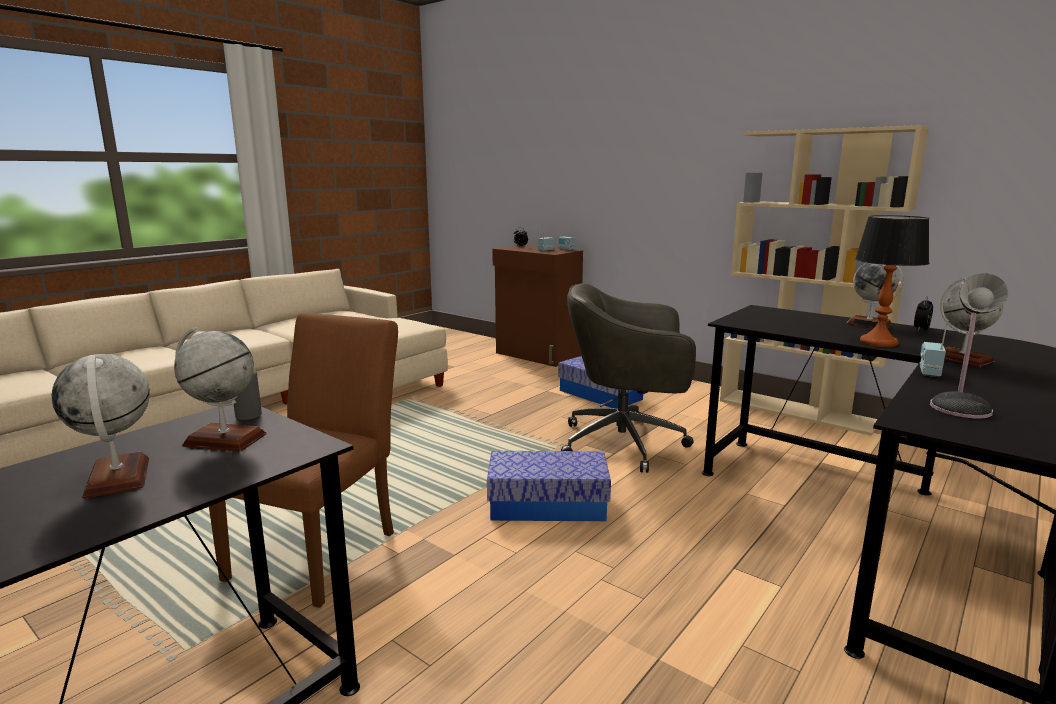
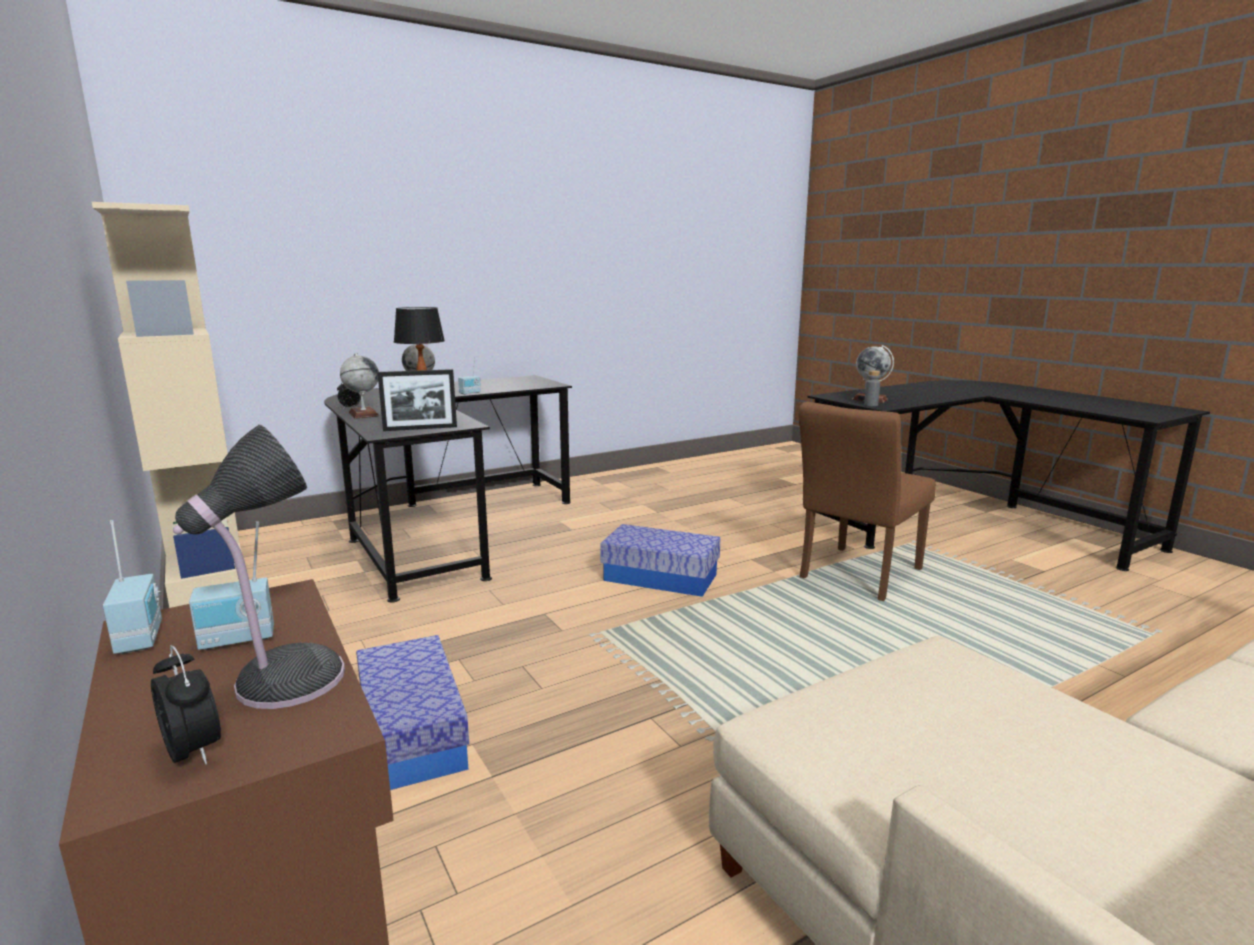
camera: 160 degrees left, 0 degrees up
globe [52,354,150,499] -> none
grey office chair [561,283,696,473] -> none
table lamp [930,273,1008,418] -> table lamp moved to [173,425,345,709]
none -> picture frame [378,369,457,431]

